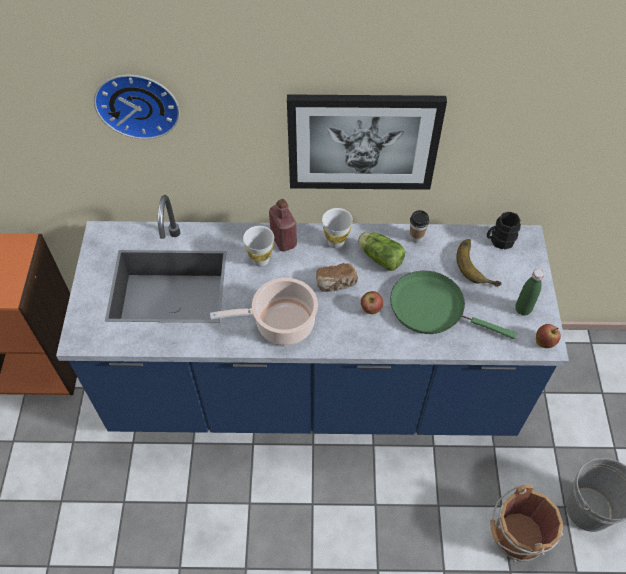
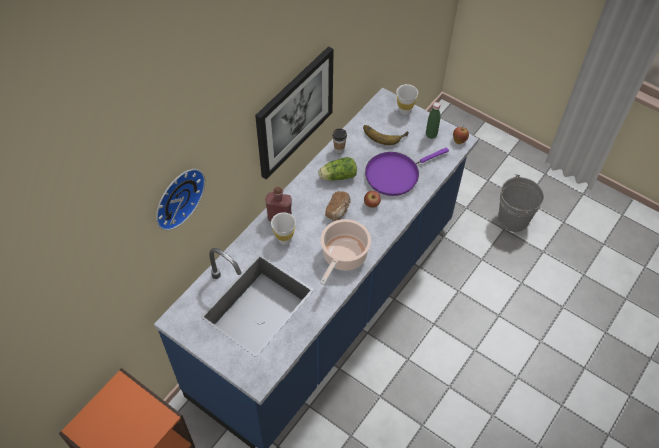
camera: 55 degrees left, 0 degrees up
white cup [322,208,353,249] -> white cup moved to [396,84,418,115]
green frying pan [390,271,517,339] -> purple frying pan [365,148,449,196]
black mug [487,212,521,250] -> none
brown bucket [491,485,563,562] -> none

